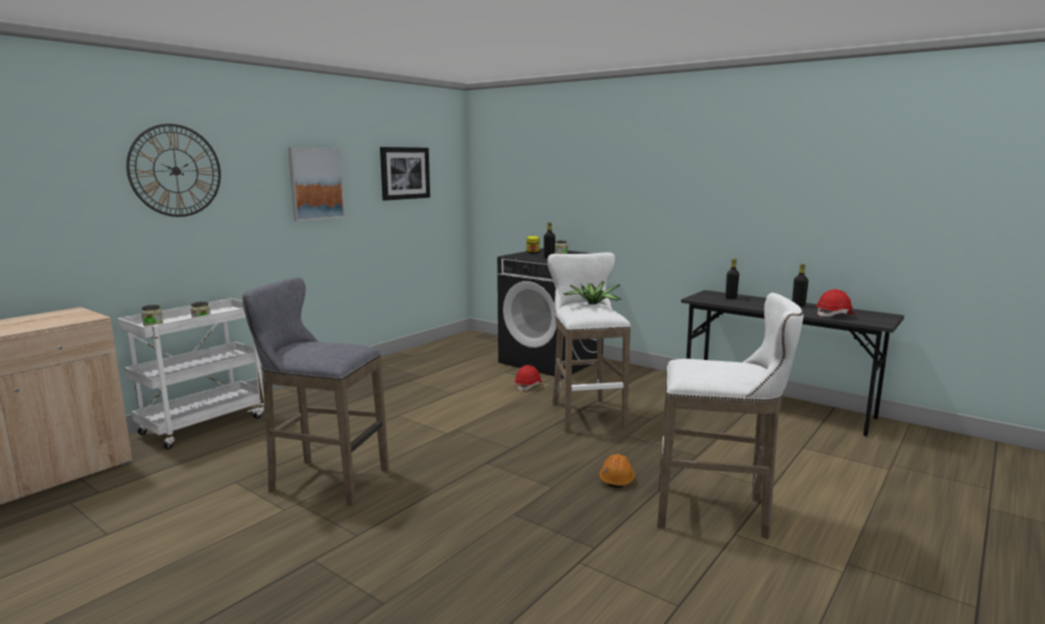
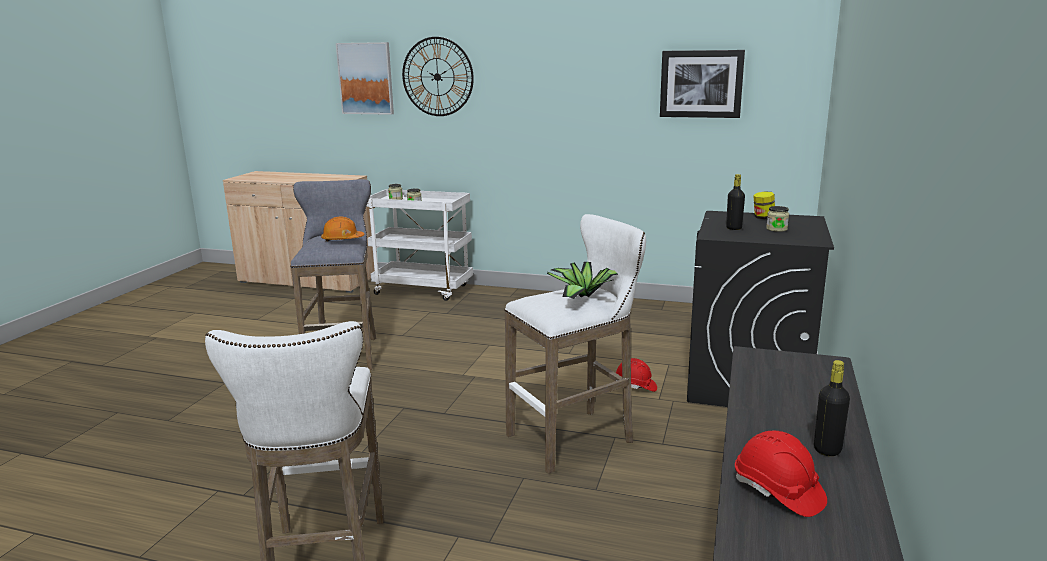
camera: 70 degrees right, 5 degrees up
picture [288,148,345,221] -> picture moved to [336,42,394,115]
orange hard hat [599,454,635,488] -> orange hard hat moved to [321,217,365,242]
black bottle [725,258,739,299] -> none

